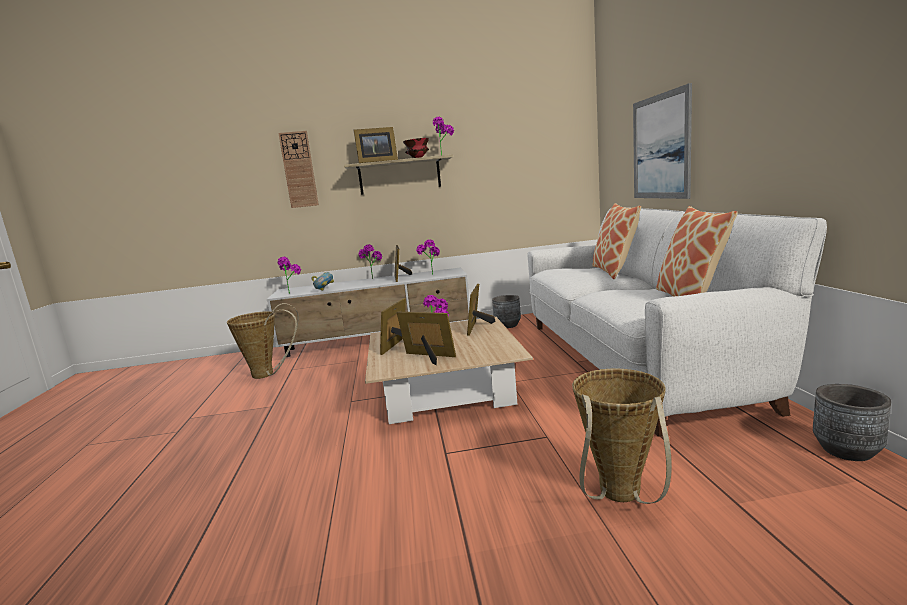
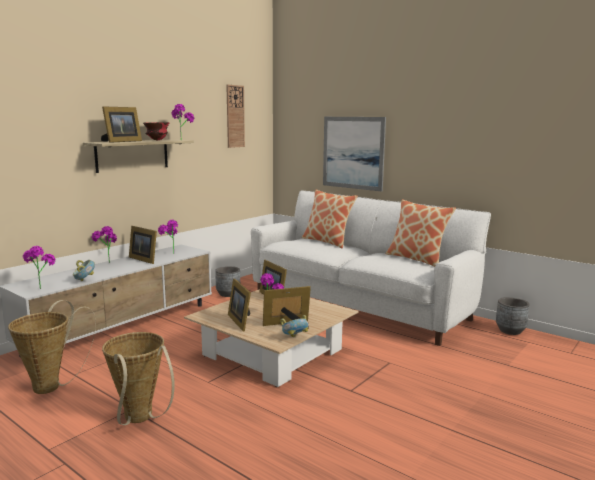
camera: 45 degrees left, 0 degrees up
wall clock [278,131,319,208] -> wall clock moved to [226,85,245,148]
basket [572,369,672,504] -> basket moved to [102,332,175,425]
none -> bowl [280,315,309,337]

